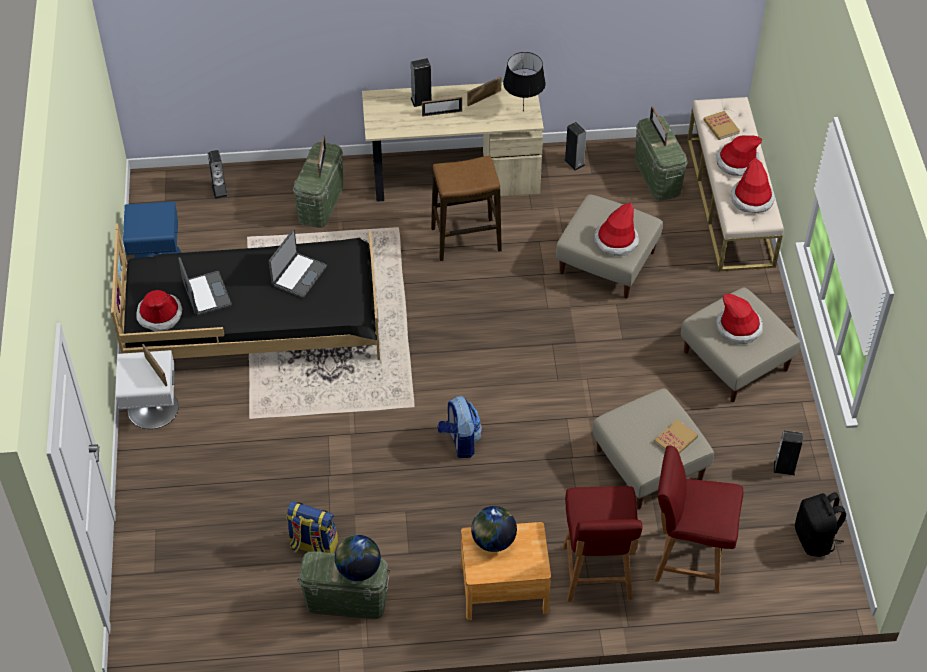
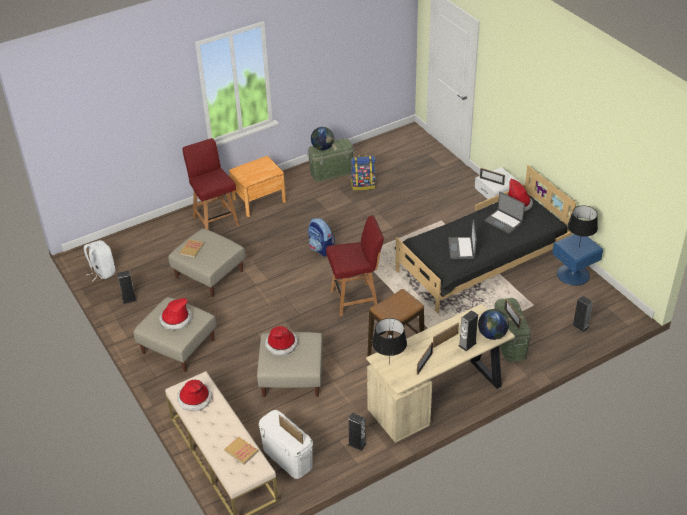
camera: 155 degrees right, 10 degrees down
globe [471,506,517,552] -> globe moved to [478,309,509,340]
green storage box [635,116,688,201] -> white storage box [259,410,313,479]
red chair [654,445,743,593] -> red chair moved to [326,215,384,316]
hat [716,135,762,176] -> none
black backpack [795,492,846,557] -> white backpack [84,240,116,282]
none -> black table lamp [568,205,598,247]

